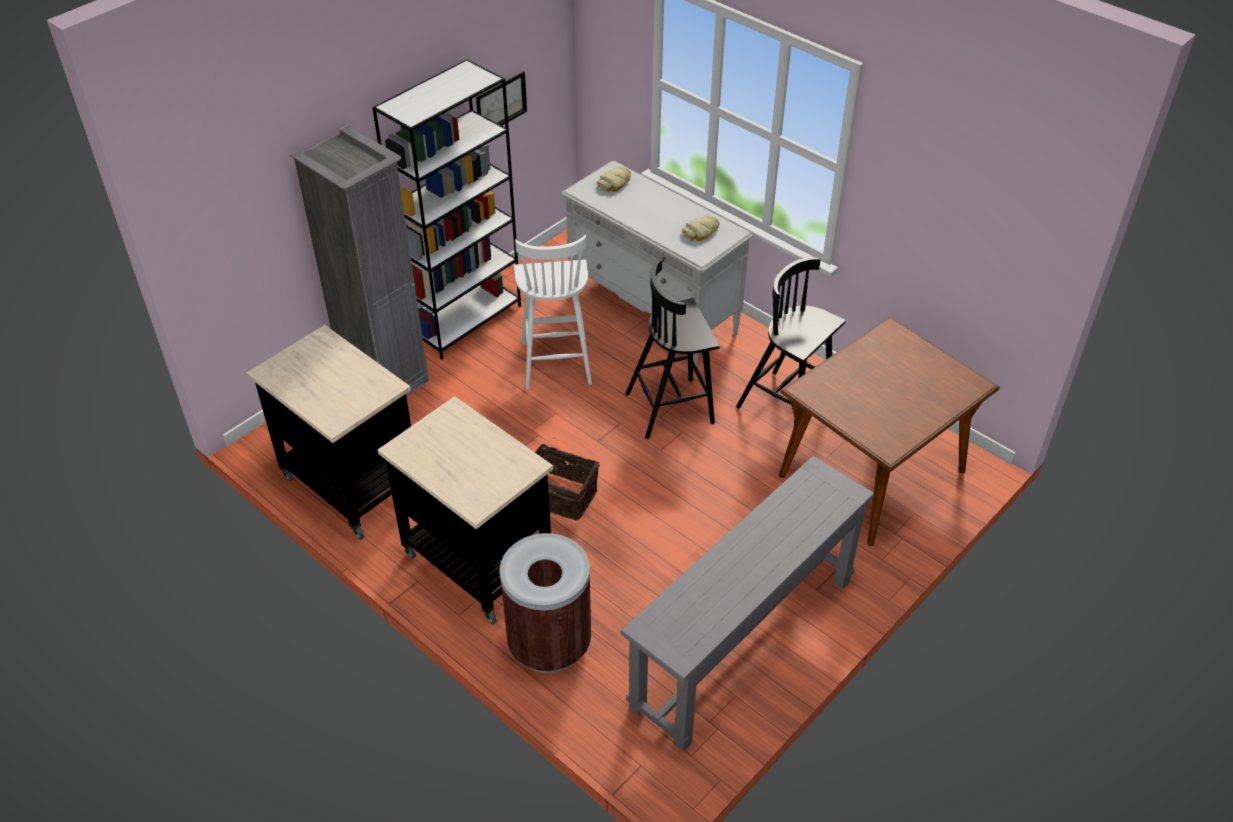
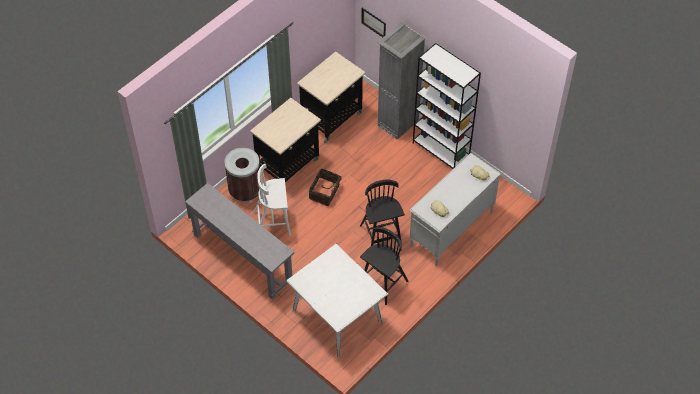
camera: 90 degrees right, 10 degrees up
picture [476,71,527,126] -> picture moved to [361,8,386,37]
white stool [514,235,592,390] -> white stool moved to [254,164,291,236]
brown dining table [779,317,999,546] -> white dining table [286,244,388,357]

